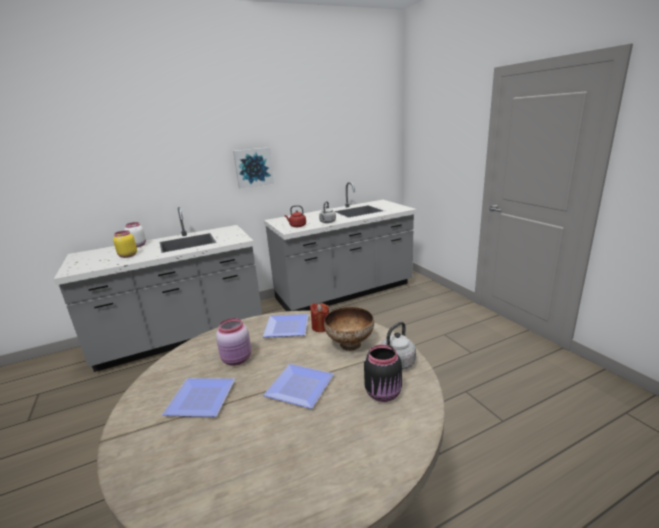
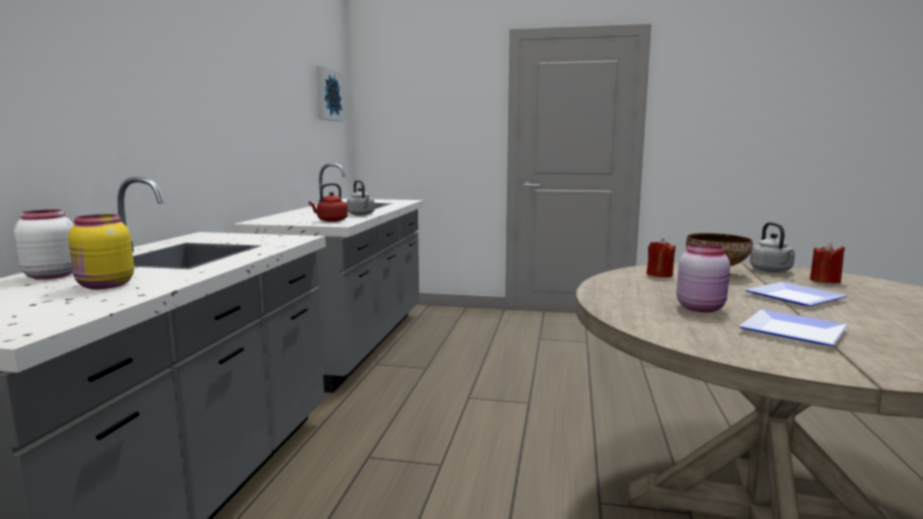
camera: 55 degrees left, 10 degrees down
picture [233,147,274,188] -> picture moved to [316,66,344,121]
plate [263,314,308,337] -> none
black jar [364,345,402,402] -> red candle [810,242,845,283]

